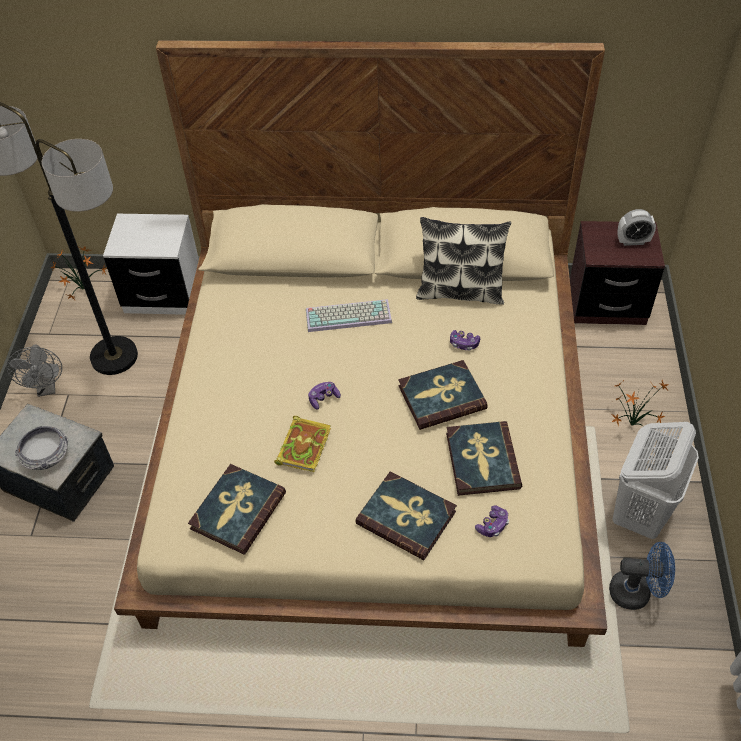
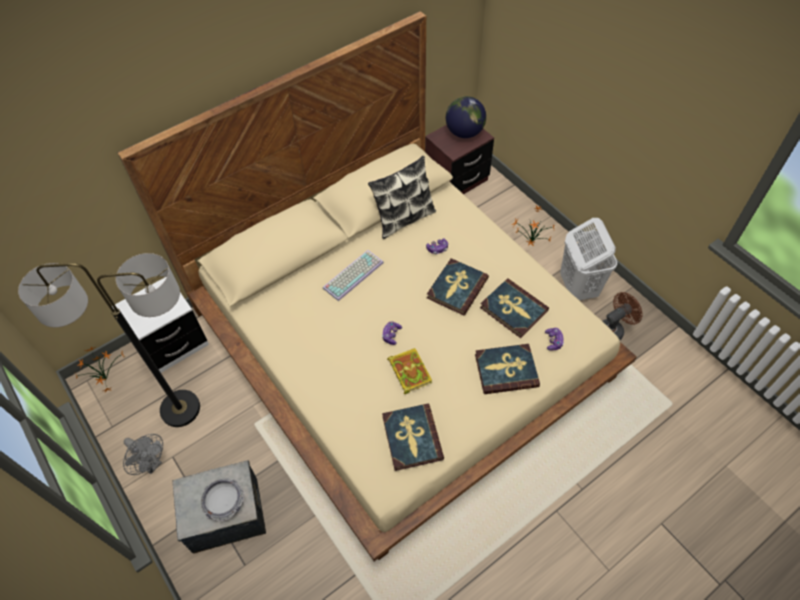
camera: 40 degrees left, 5 degrees up
blue fan [609,542,675,610] -> brown fan [603,292,643,340]
alarm clock [618,209,656,246] -> globe [446,96,486,138]

